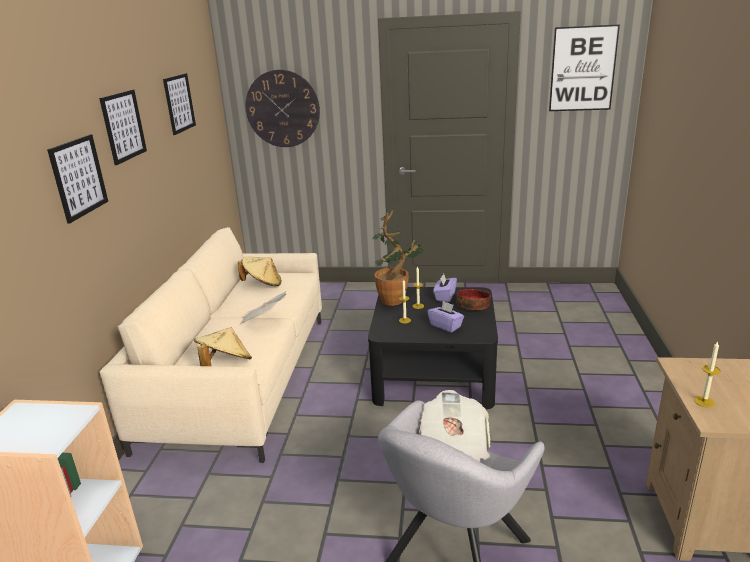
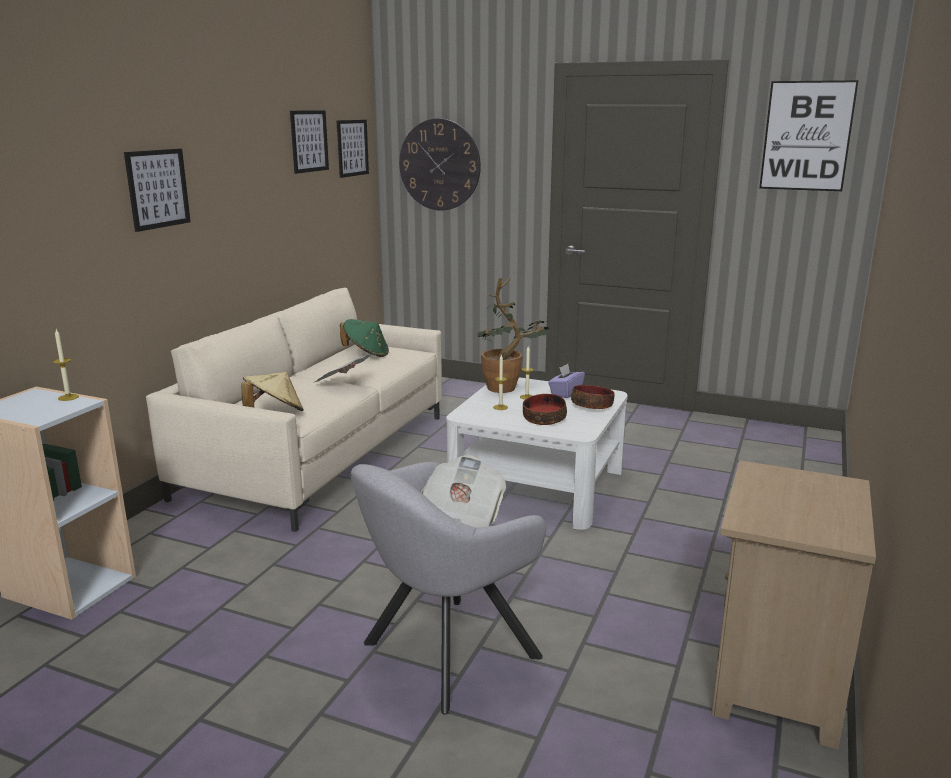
camera: 15 degrees right, 5 degrees down
picture [99,89,147,165] -> picture moved to [336,120,369,178]
beige hat [238,256,282,286] -> green hat [340,319,389,357]
black coffee table [368,287,498,409] -> white coffee table [446,377,628,530]
purple tissue box [427,301,464,333] -> bowl [523,394,567,425]
candle [694,341,721,408] -> candle moved to [53,329,79,401]

